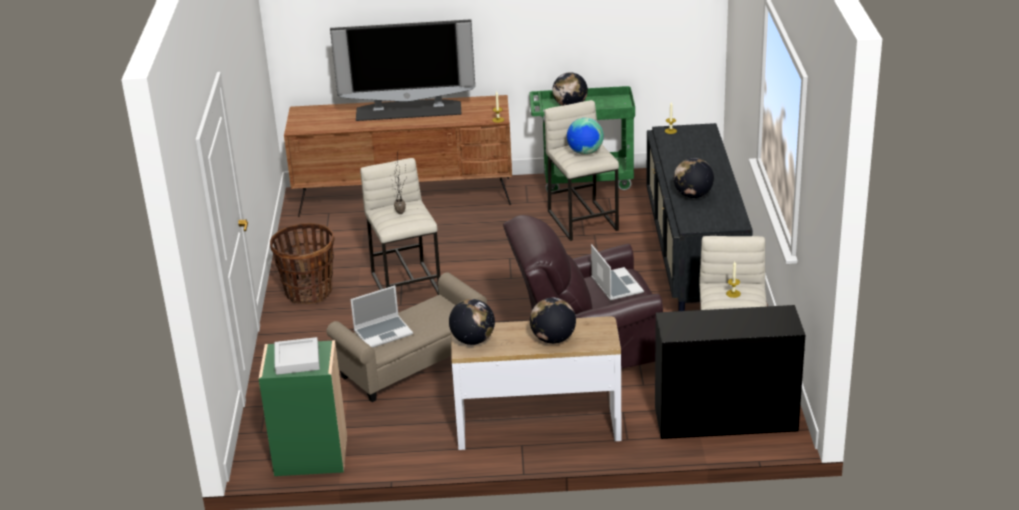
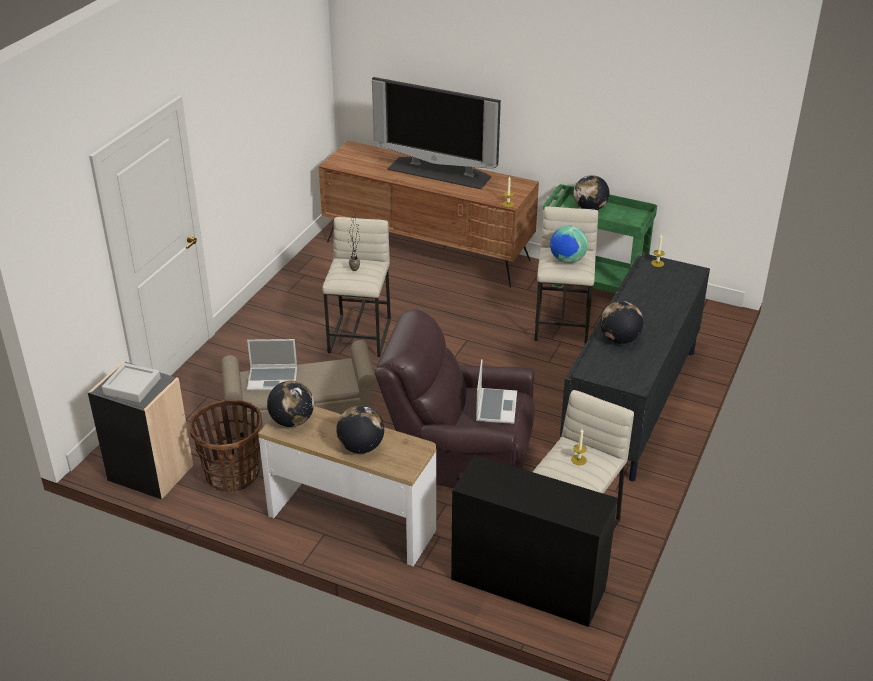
camera: 25 degrees right, 5 degrees up
green bookcase [259,340,347,476] -> black bookcase [88,361,193,500]
basket [270,223,334,304] -> basket moved to [190,400,262,493]

